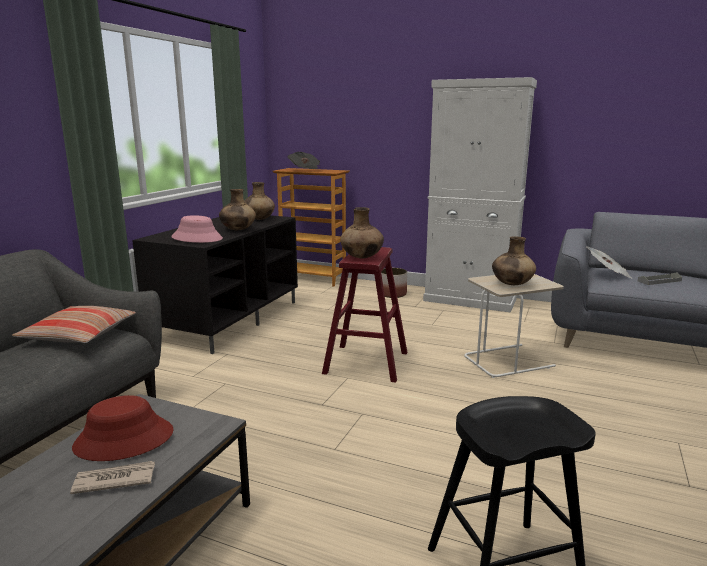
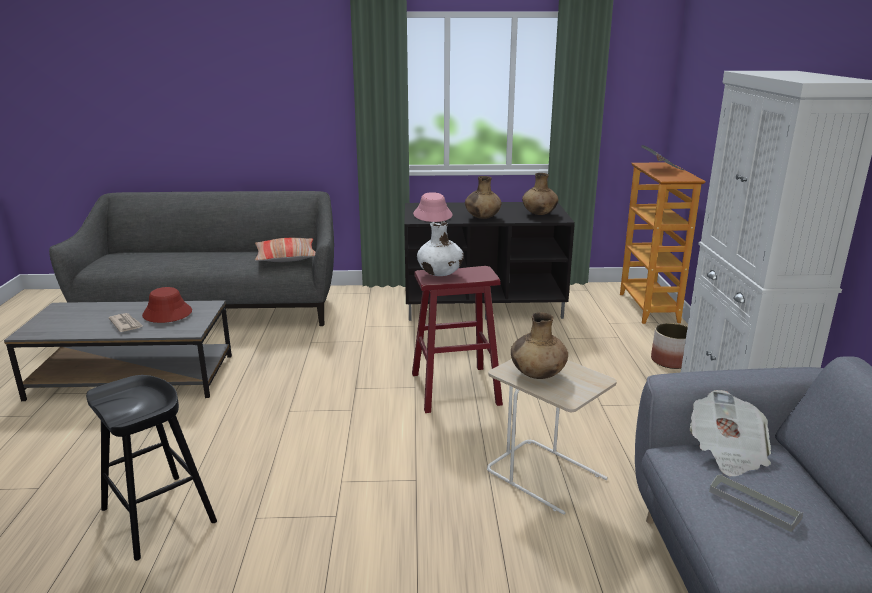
camera: 65 degrees right, 5 degrees up
brown vase [340,207,384,258] -> white vase [417,221,464,276]

